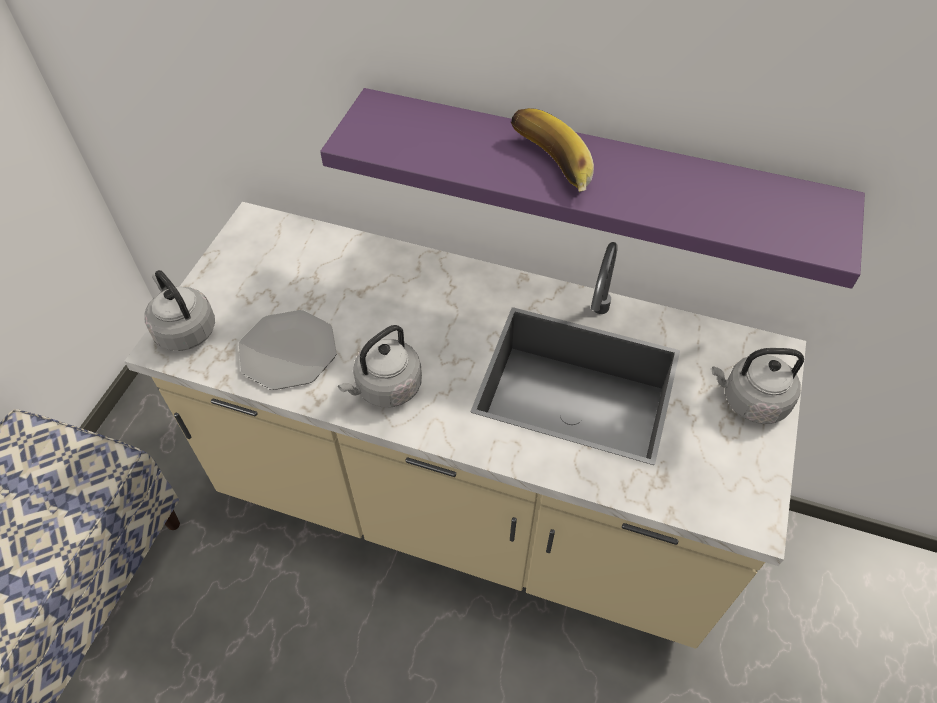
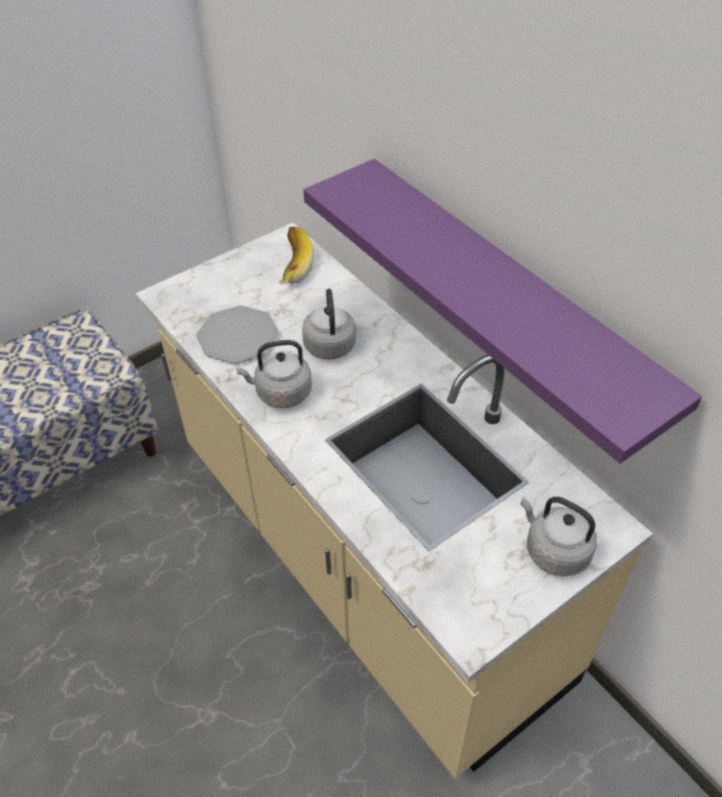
camera: 35 degrees right, 5 degrees down
grey kettle [145,270,215,351] -> grey kettle moved to [302,289,356,359]
banana [511,108,594,192] -> banana moved to [279,226,314,284]

